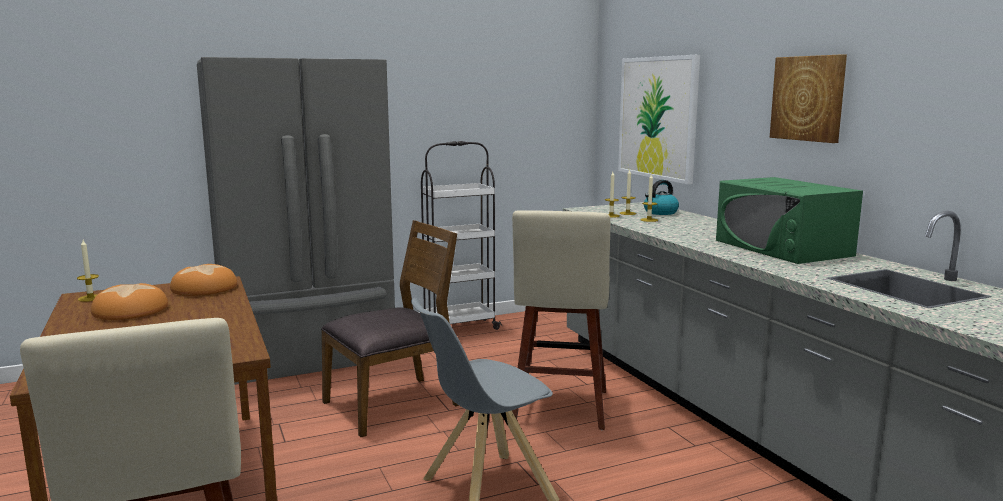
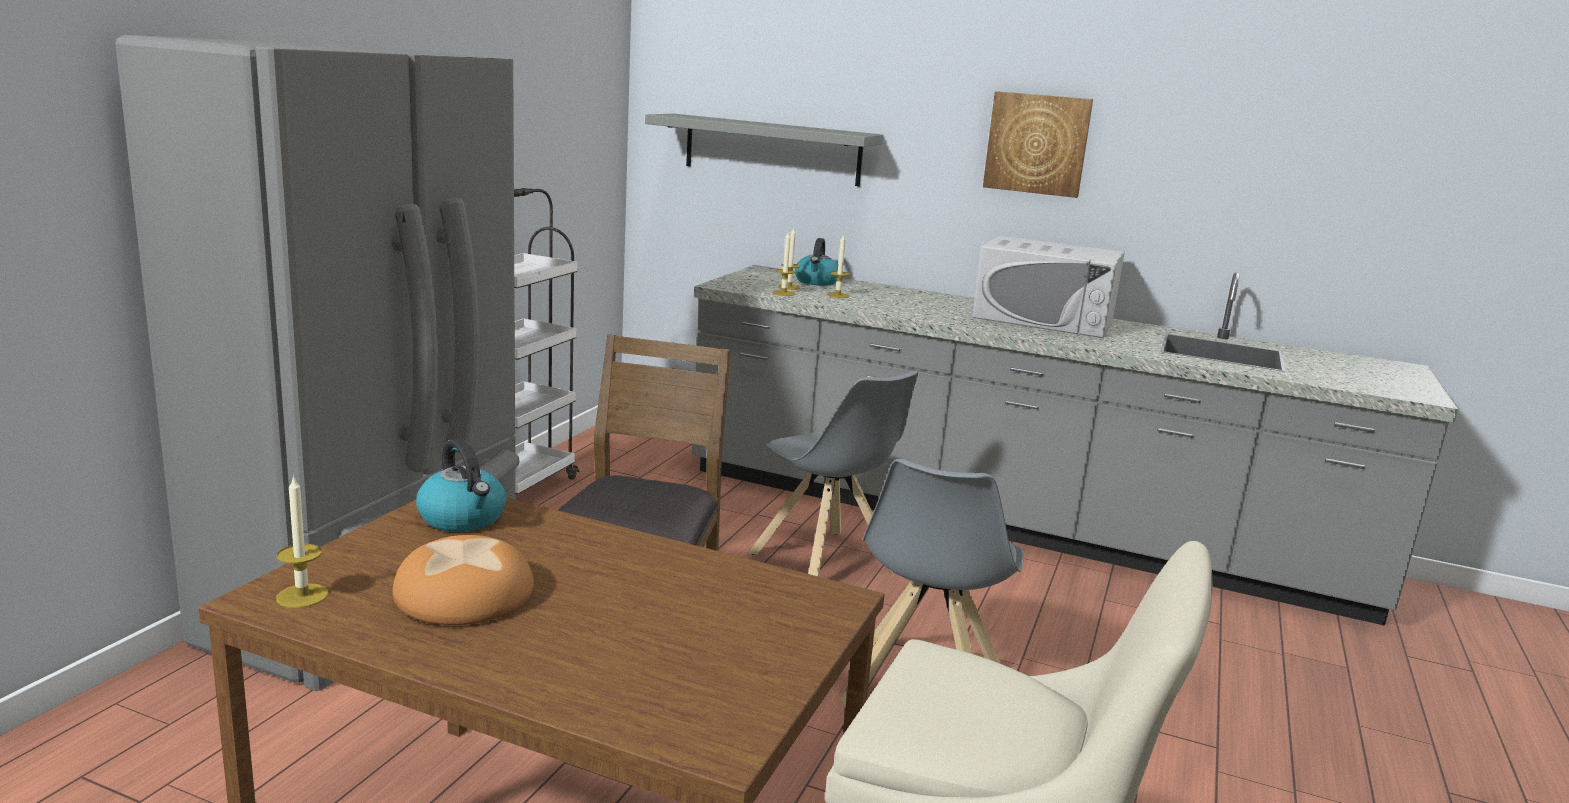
camera: 45 degrees left, 5 degrees up
bread [170,264,237,296] -> kettle [416,439,506,532]
beige stool [512,210,610,430] -> grey chair [748,370,918,577]
picture [618,55,700,184] -> grey shelf [645,113,883,186]
green microwave [716,177,863,264] -> white microwave [972,235,1125,338]

